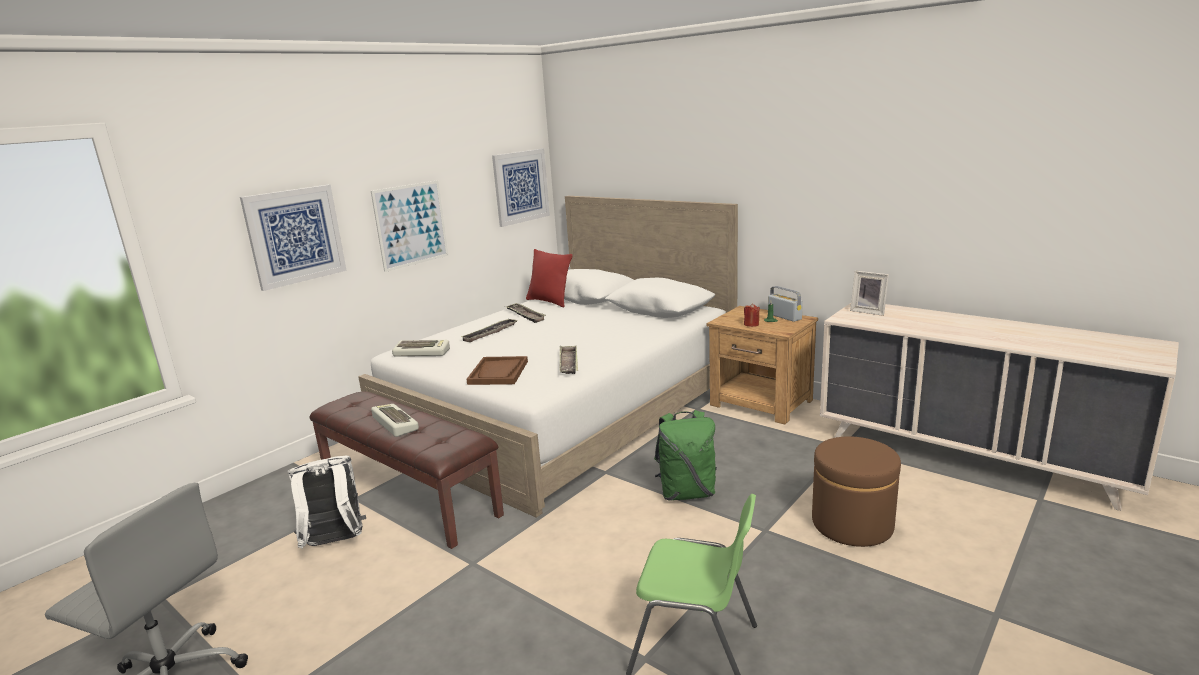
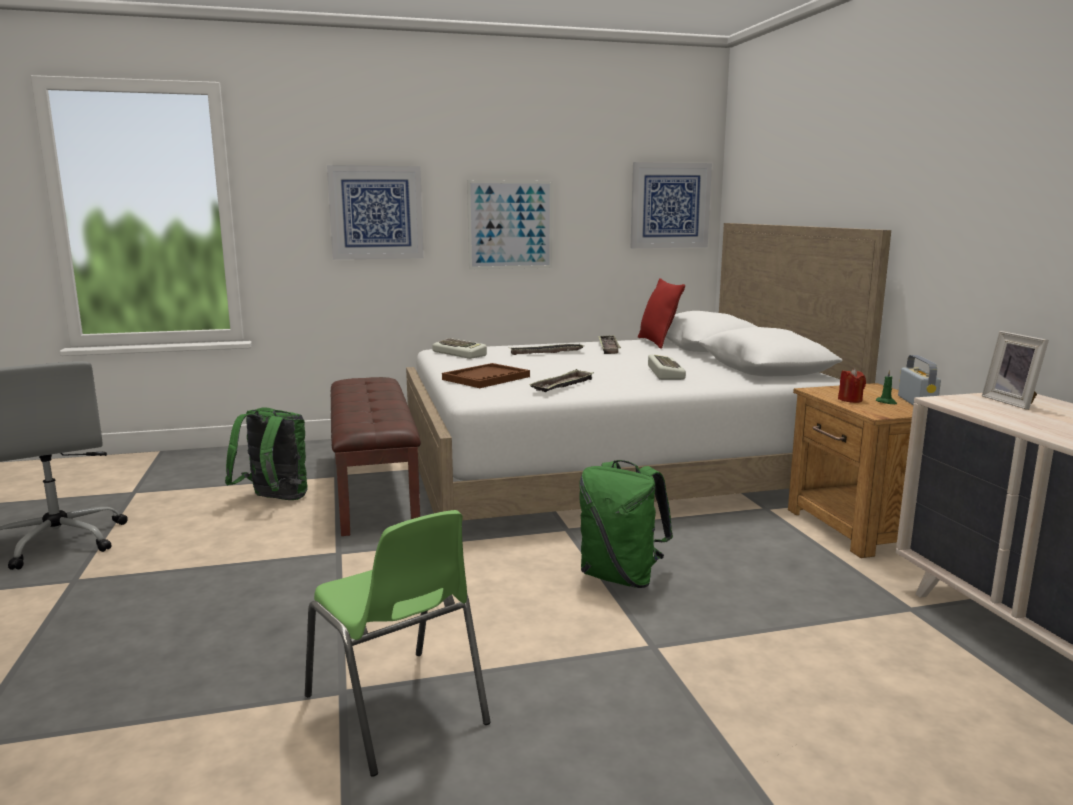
camera: 35 degrees right, 5 degrees down
white backpack [288,456,366,549] -> green backpack [225,407,308,500]
keyboard [371,404,419,437] -> keyboard moved to [648,354,686,380]
brown ottoman [812,436,901,547] -> none

